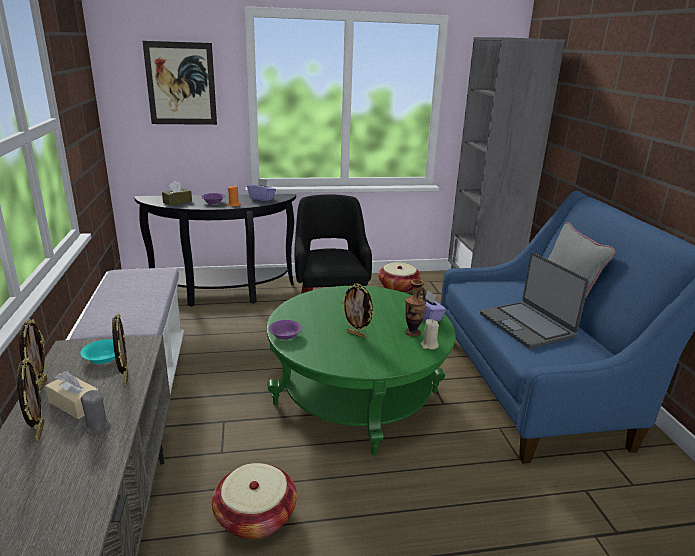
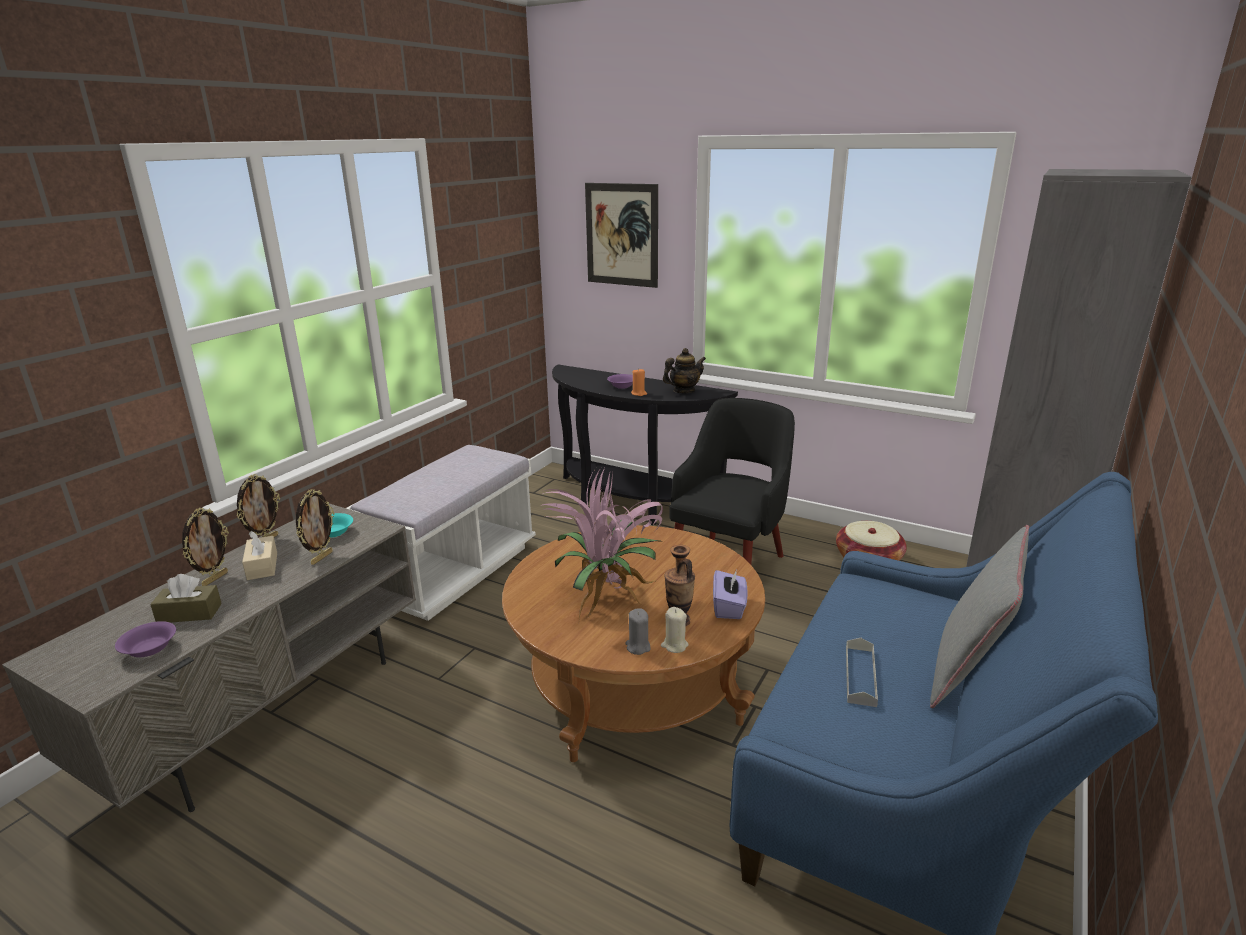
camera: 40 degrees right, 0 degrees up
grey candle [81,390,110,435] -> grey candle moved to [625,608,651,655]
brown tissue box [162,181,192,206] -> brown tissue box moved to [150,574,222,623]
basket [212,463,297,539] -> none
purple tissue box [247,179,276,201] -> teapot [663,348,706,393]
green coffee table [266,286,456,455] -> brown coffee table [502,525,765,762]
purple bowl [269,320,302,340] -> purple bowl moved to [115,621,176,657]
picture frame [341,283,374,338] -> potted plant [538,468,663,619]
laptop [480,252,589,349] -> grey tray [846,638,878,707]

